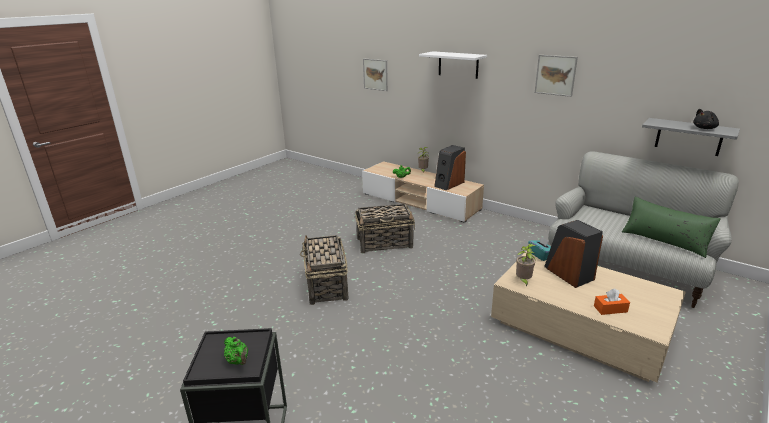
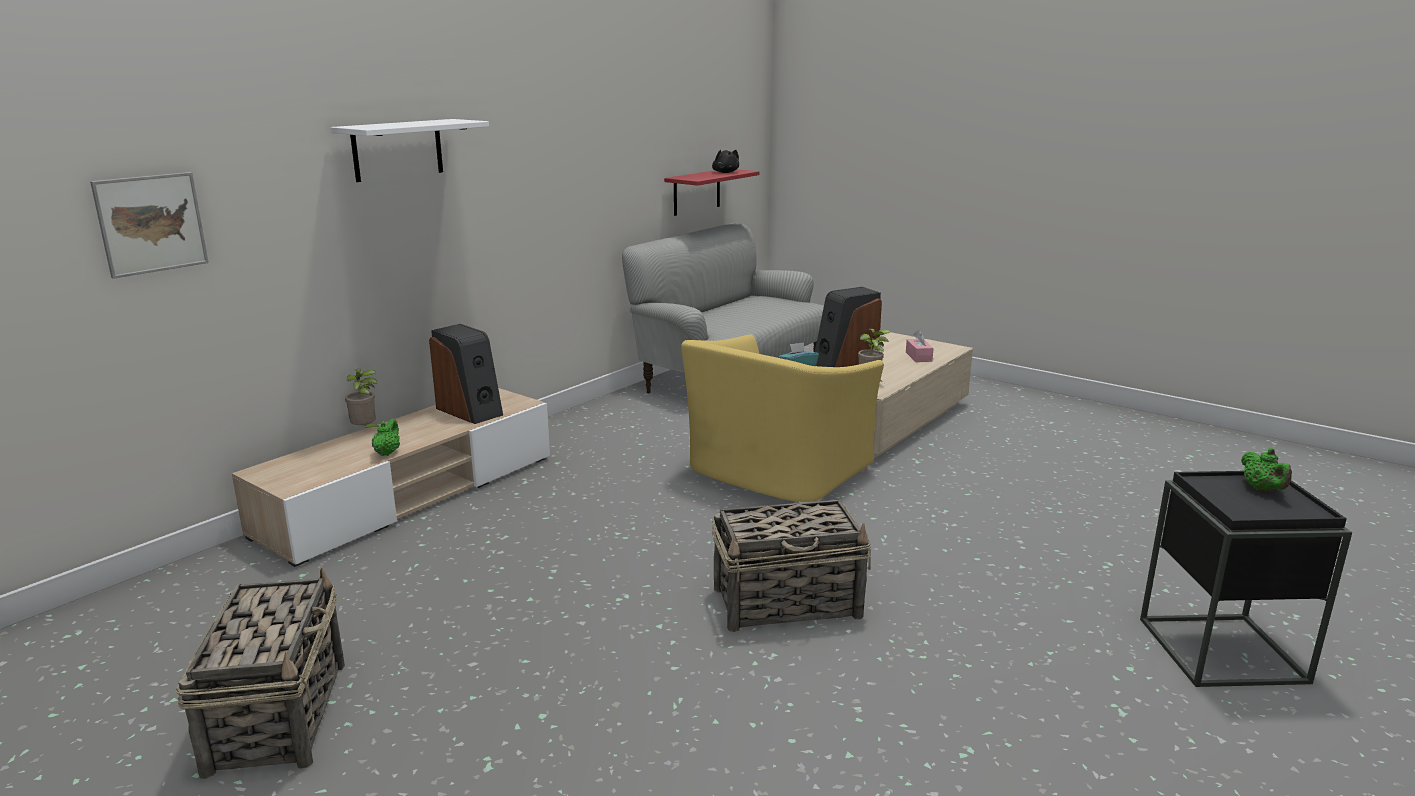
camera: 90 degrees left, 5 degrees down
green teapot [224,337,248,365] -> green teapot turned 120 degrees clockwise [1241,448,1292,491]
basket [355,204,415,253] -> basket moved to [176,567,345,779]
picture [535,55,578,97] -> none
orange tissue box [594,288,630,315] -> pink tissue box [906,330,934,362]
green pillow [622,197,721,258] -> none
grey shelf [642,118,740,156] -> red shelf [664,169,759,216]
none -> yellow armchair [681,334,884,502]

